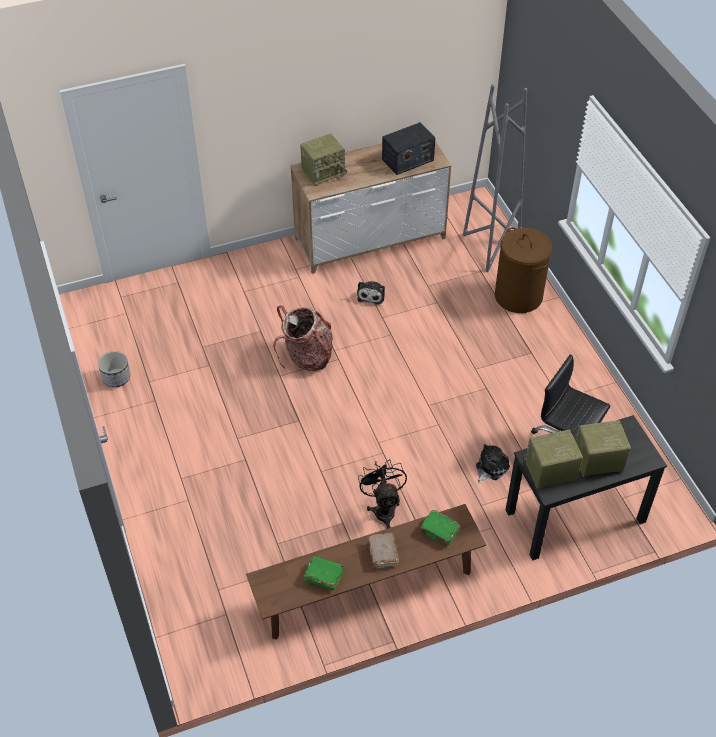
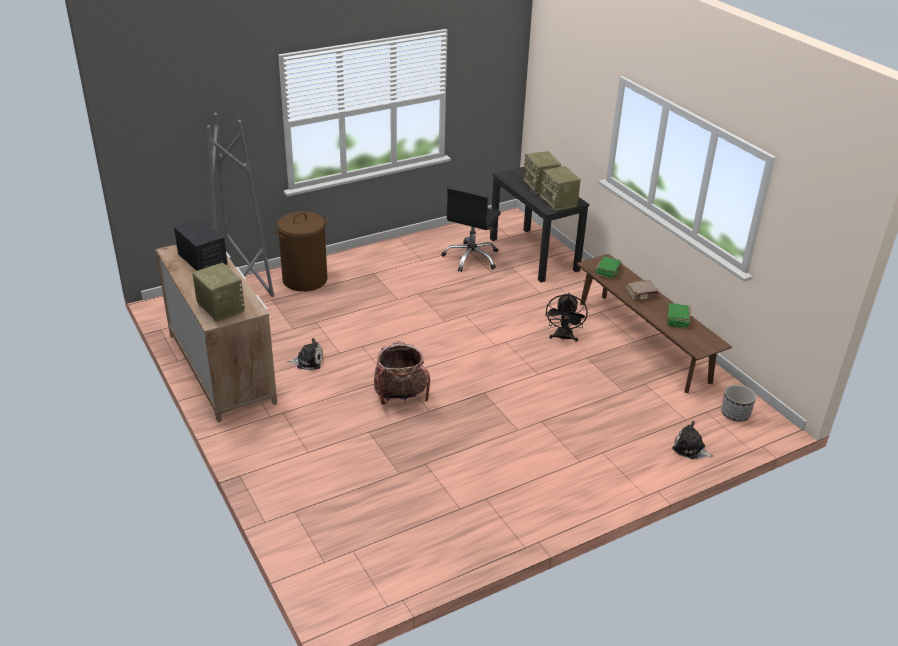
camera: 100 degrees left, 15 degrees down
planter [98,351,130,387] -> planter moved to [721,385,756,422]
black fan [358,459,407,529] -> black fan turned 60 degrees counterclockwise [545,293,587,342]
plush toy [476,444,510,483] -> plush toy moved to [672,421,714,459]

